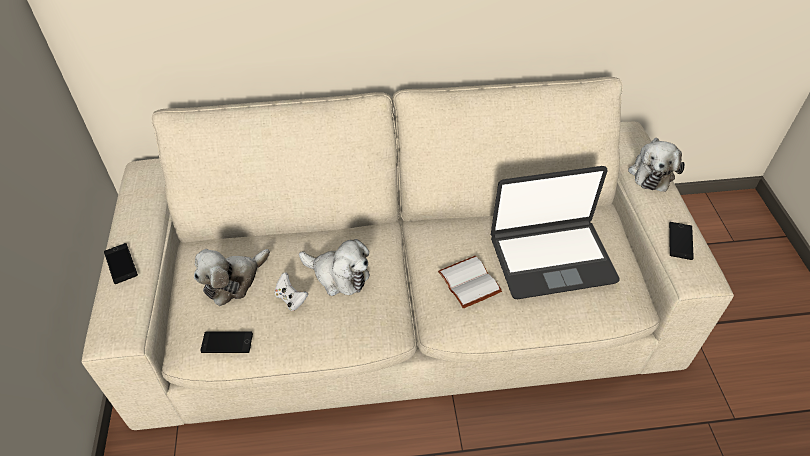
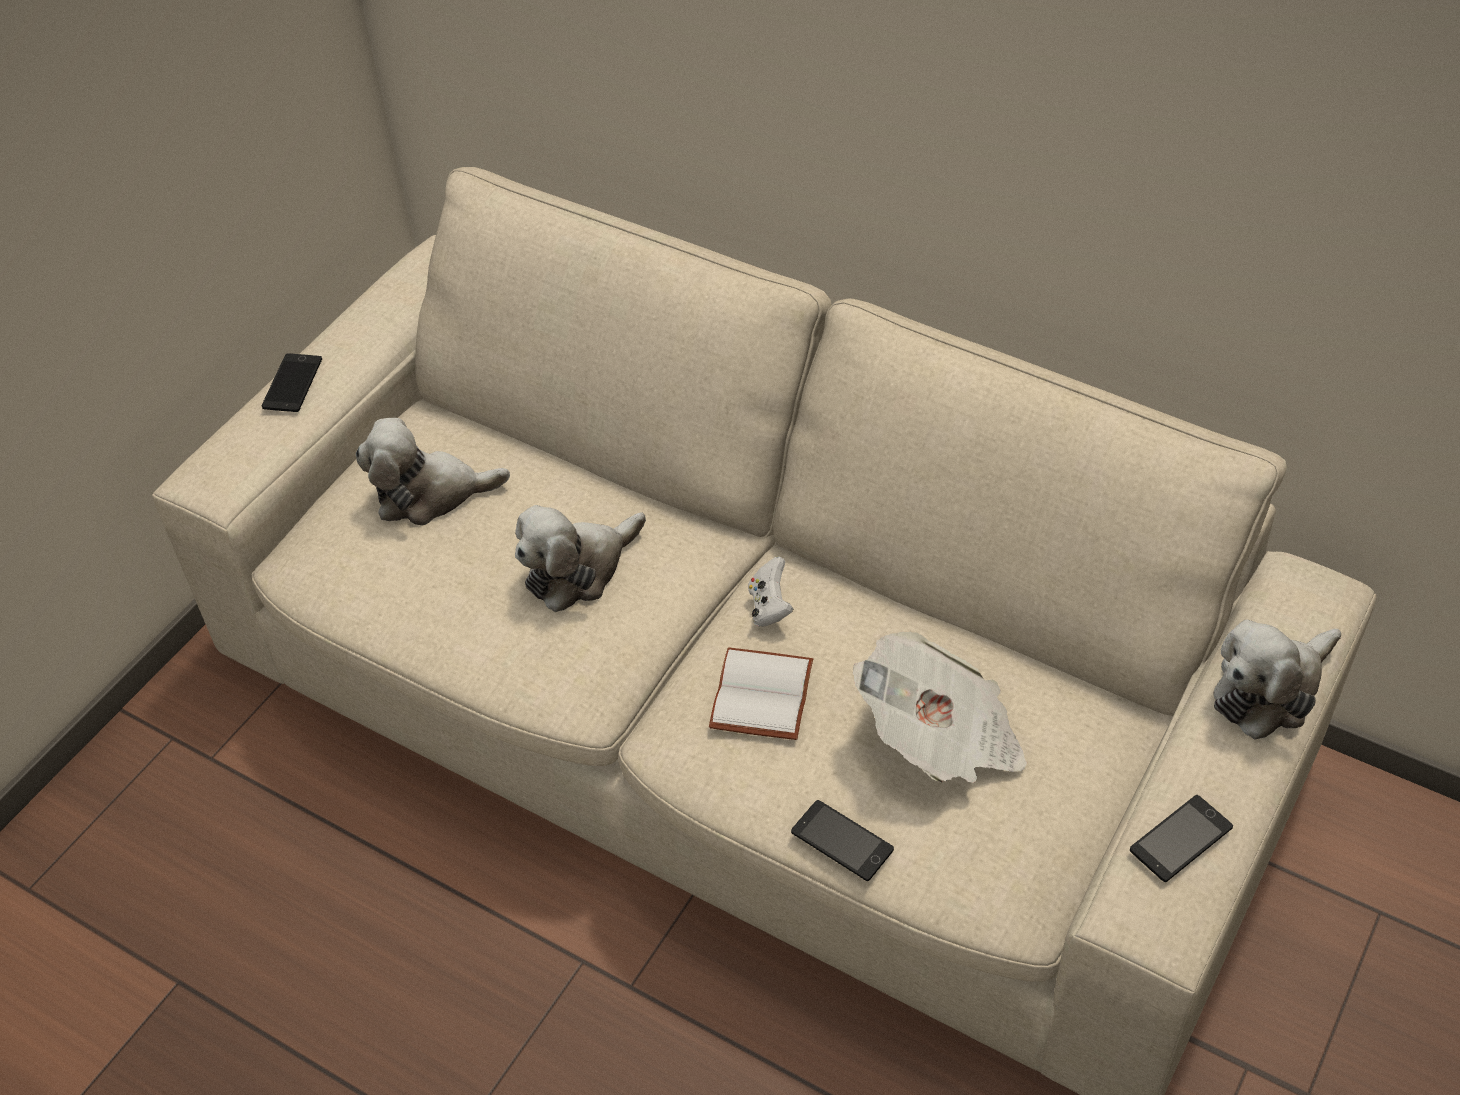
camera: 40 degrees right, 0 degrees up
phone [200,331,253,353] -> phone moved to [791,800,894,881]
white game controller [274,272,308,311] -> white game controller moved to [748,557,793,627]
plush toy [299,239,370,296] -> plush toy turned 75 degrees clockwise [515,505,646,612]
laptop [491,166,619,299] -> newspaper [853,631,1027,783]

